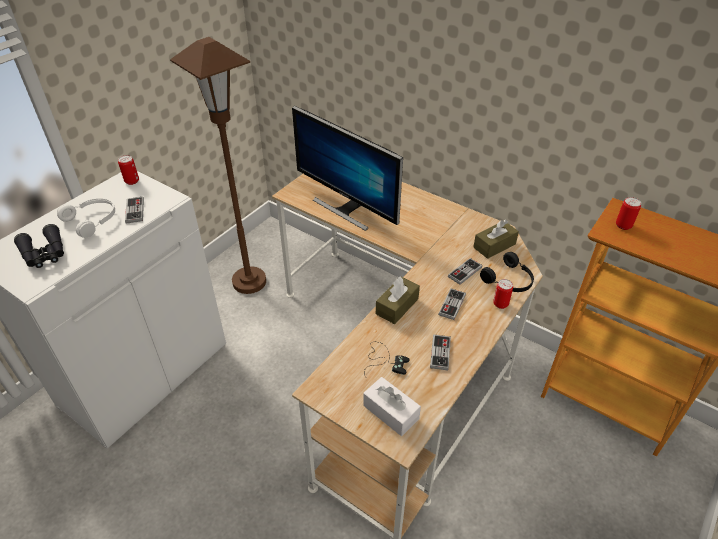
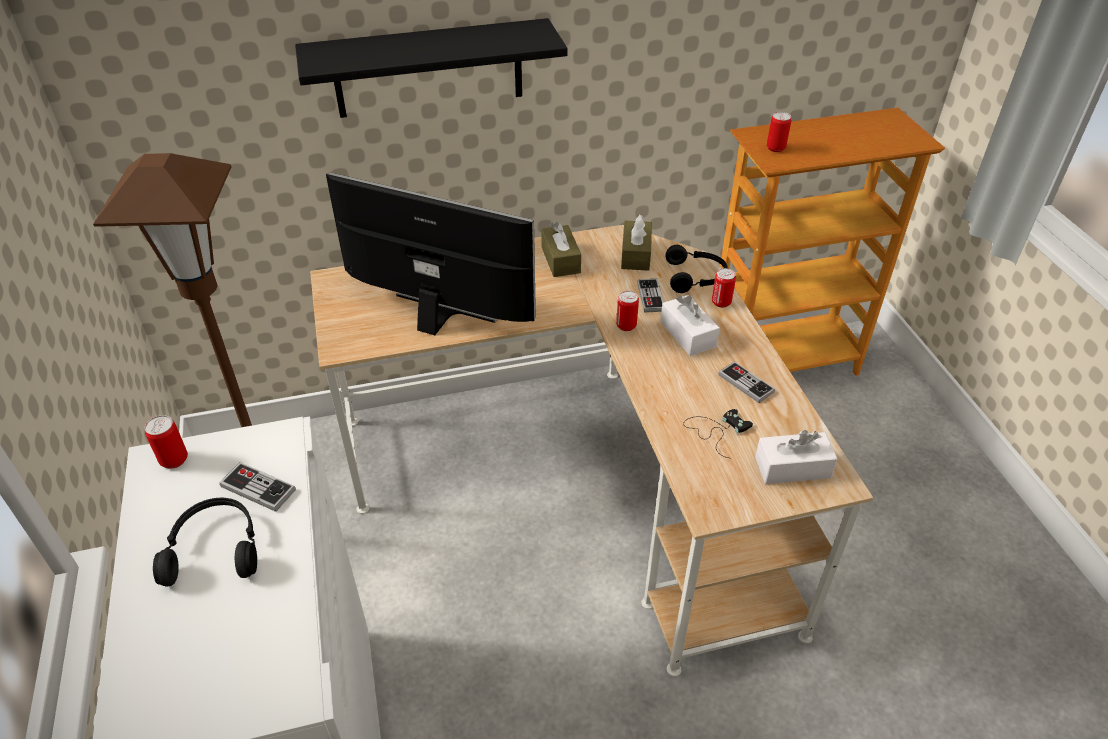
camera: 50 degrees left, 0 degrees up
black binoculars [14,224,64,268] -> none
white headphones [57,198,115,238] -> black headphones [153,498,257,586]
monitor [292,106,403,231] -> monitor turned 150 degrees counterclockwise [326,172,536,335]
brown tissue box [376,276,420,324] -> brown tissue box moved to [541,222,581,277]
game controller [438,288,466,320] -> white tissue box [660,295,720,356]
none -> black shelf [295,18,567,118]
none -> can [616,291,639,331]

